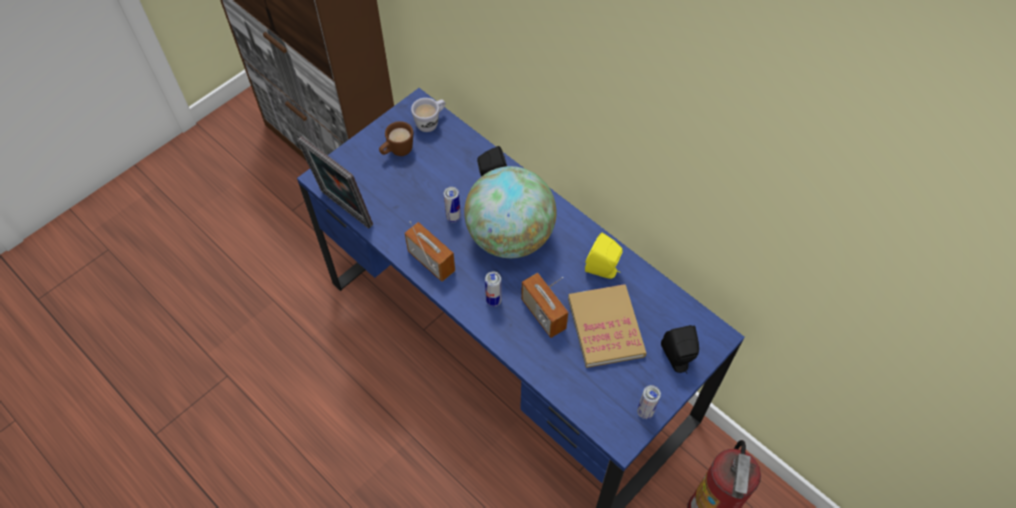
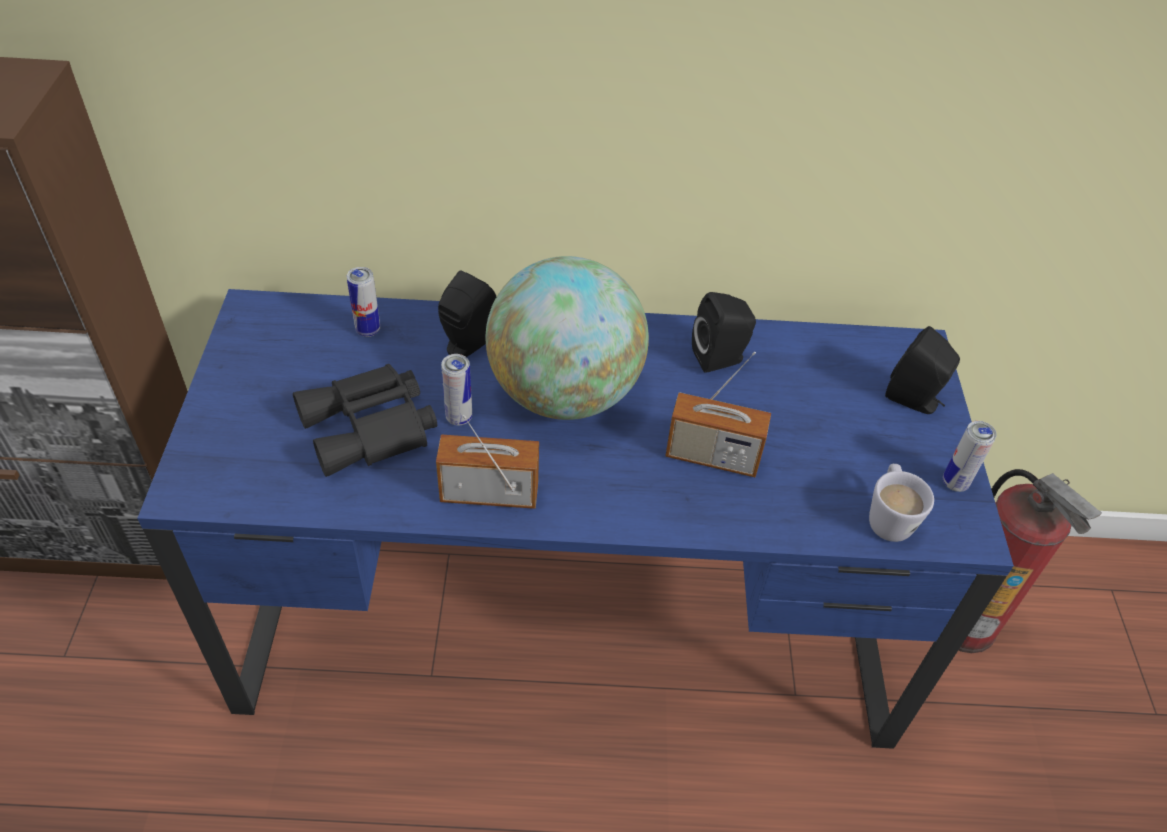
camera: 45 degrees left, 10 degrees down
picture frame [297,136,373,228] -> none
brown mug [379,121,413,156] -> none
white mug [411,98,445,132] -> white mug moved to [869,464,934,542]
can [485,272,502,307] -> can moved to [347,267,380,337]
book [568,284,647,368] -> none
yellow speaker [585,233,623,279] -> black speaker [692,292,756,373]
none -> black binoculars [293,364,437,477]

